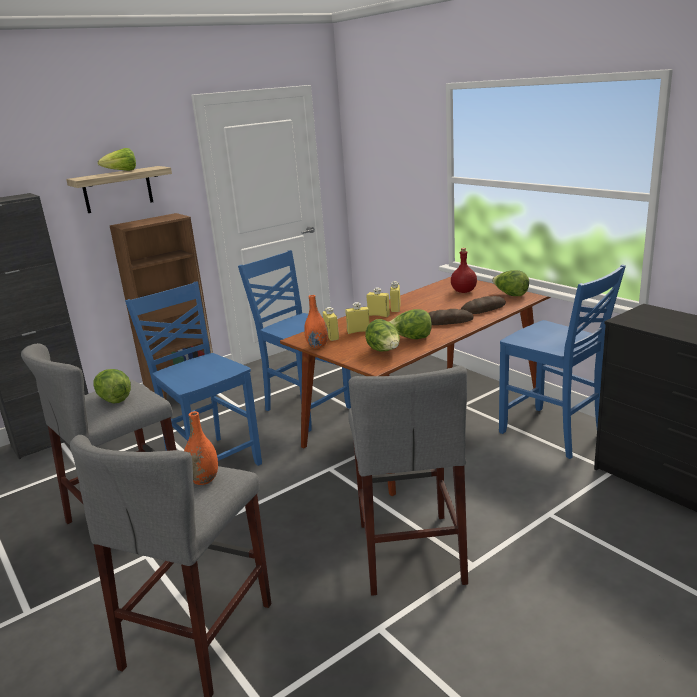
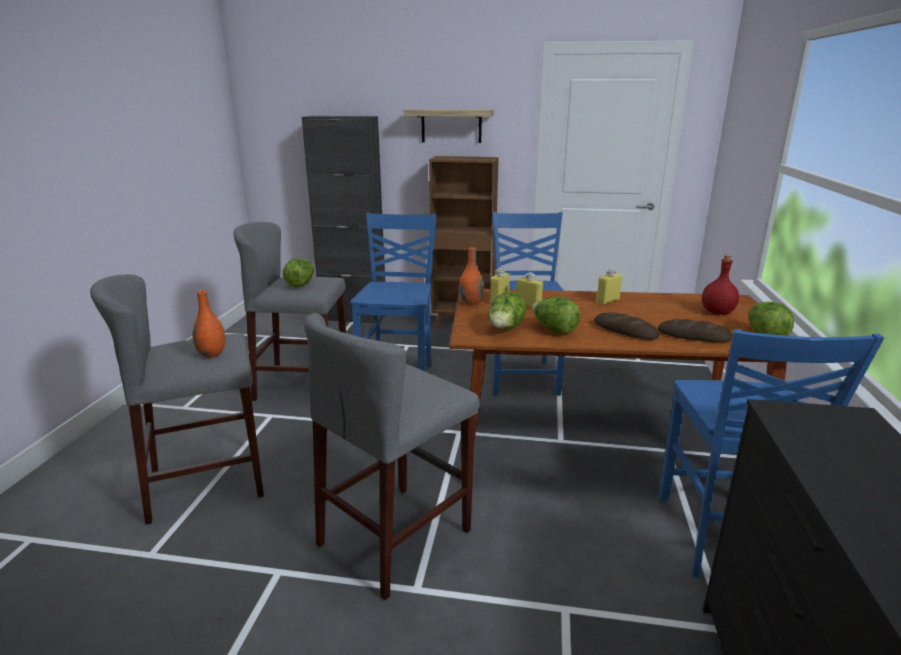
camera: 45 degrees right, 0 degrees up
lettuce [98,148,136,171] -> none
yellow bottle [366,287,390,317] -> none

